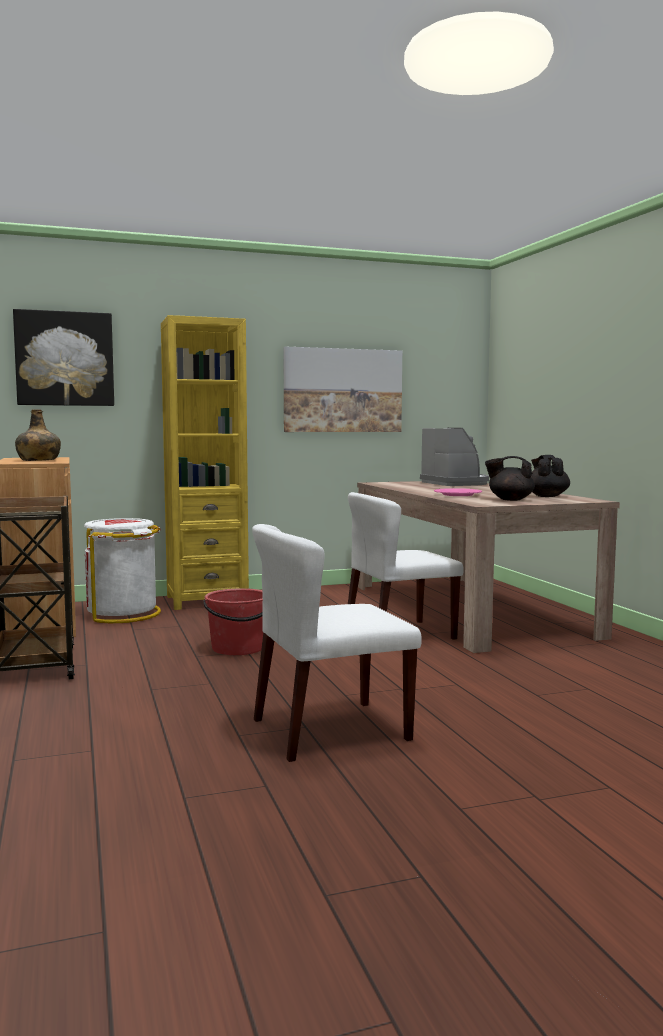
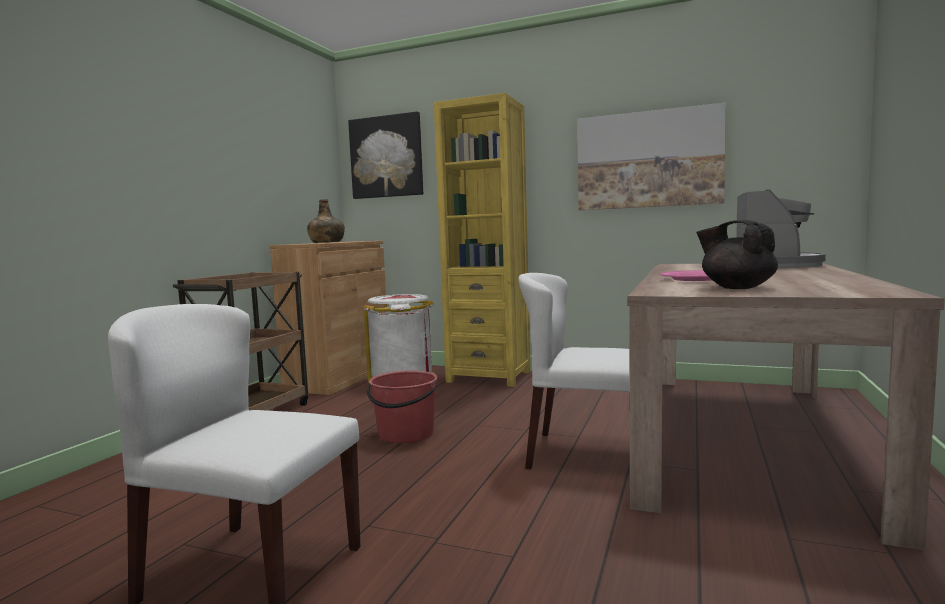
camera: 40 degrees right, 0 degrees up
black teapot [531,455,570,497] -> none

